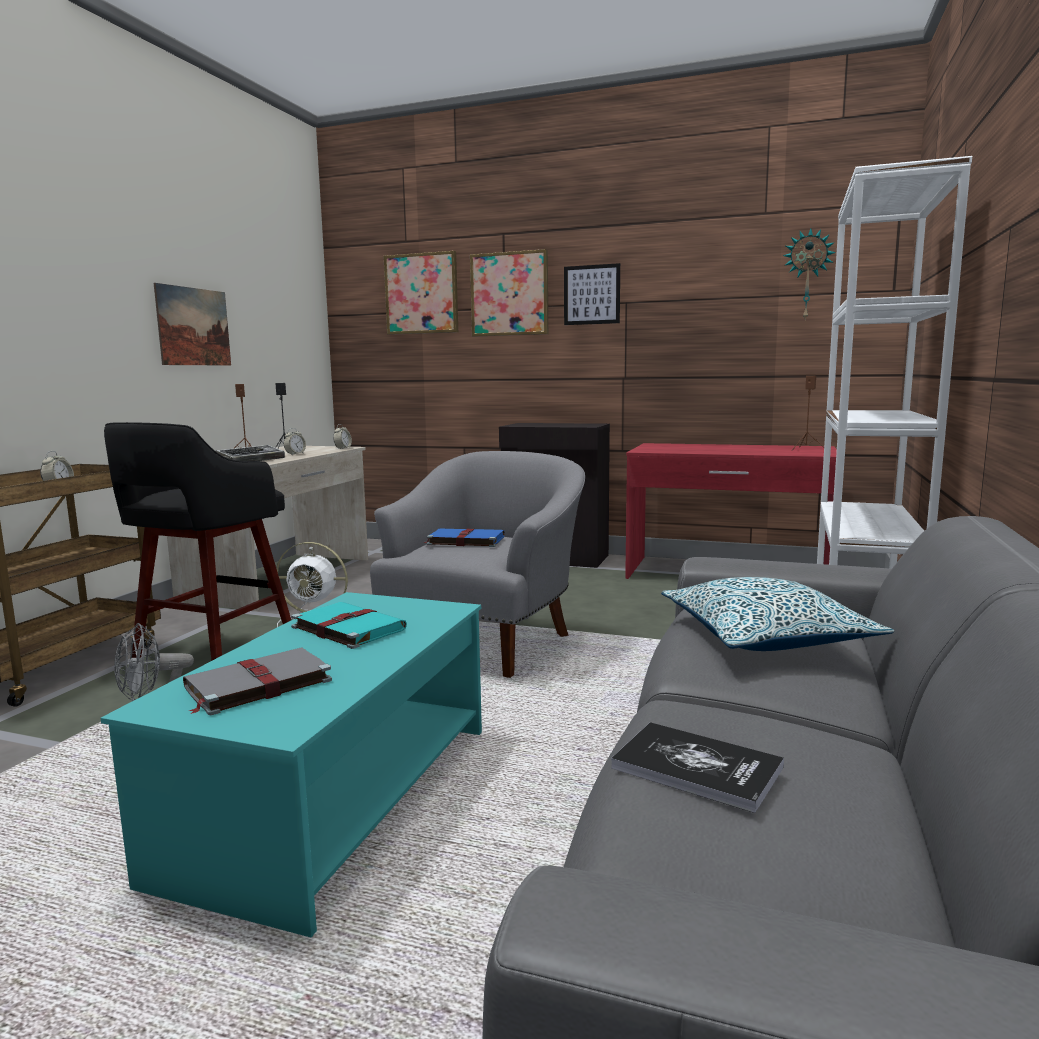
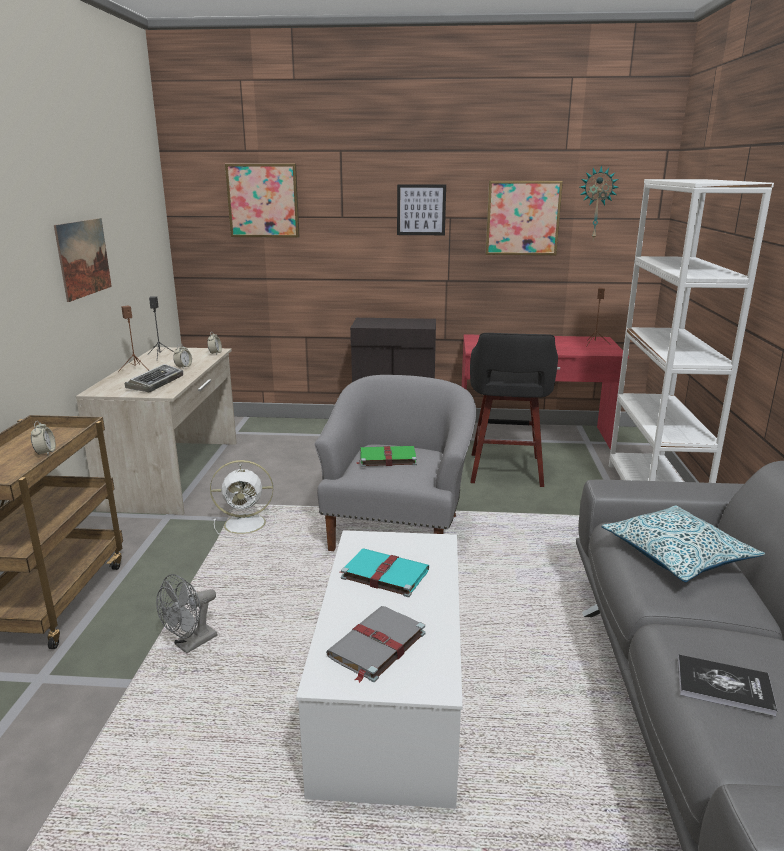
camera: 15 degrees left, 10 degrees up
turquoise coffee table [101,592,482,937] -> white coffee table [296,530,463,809]
black stool [104,422,291,660] -> black stool moved to [470,333,558,487]
blue book [425,528,505,547] -> green book [356,446,417,467]
picture [470,249,548,337] -> picture moved to [485,181,563,255]

